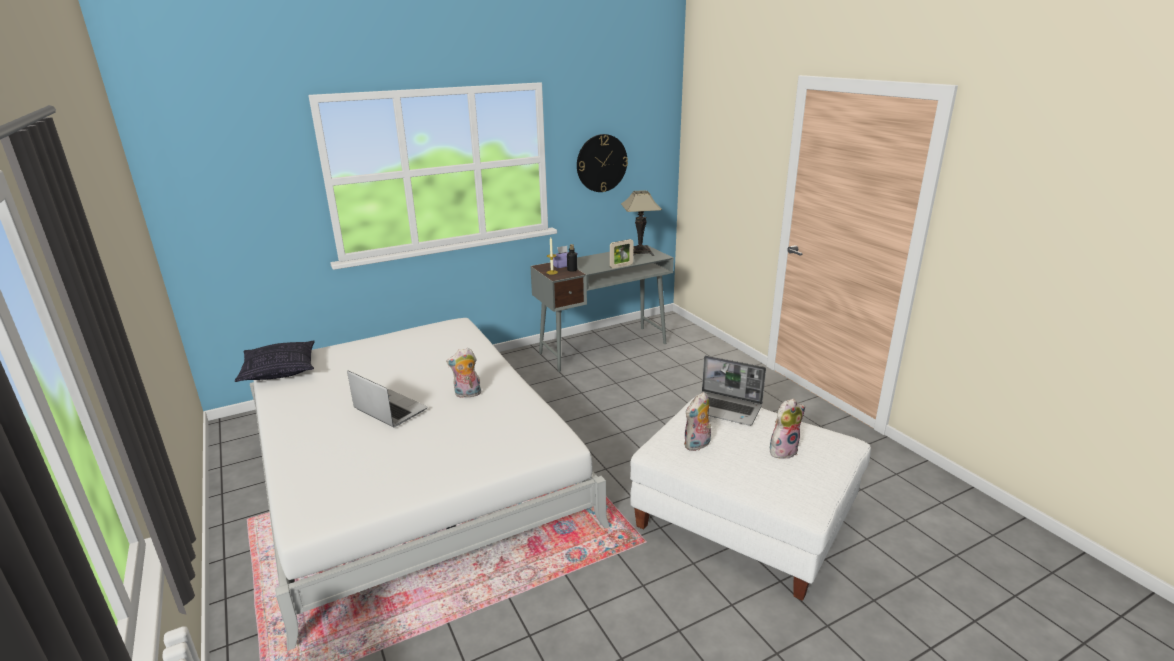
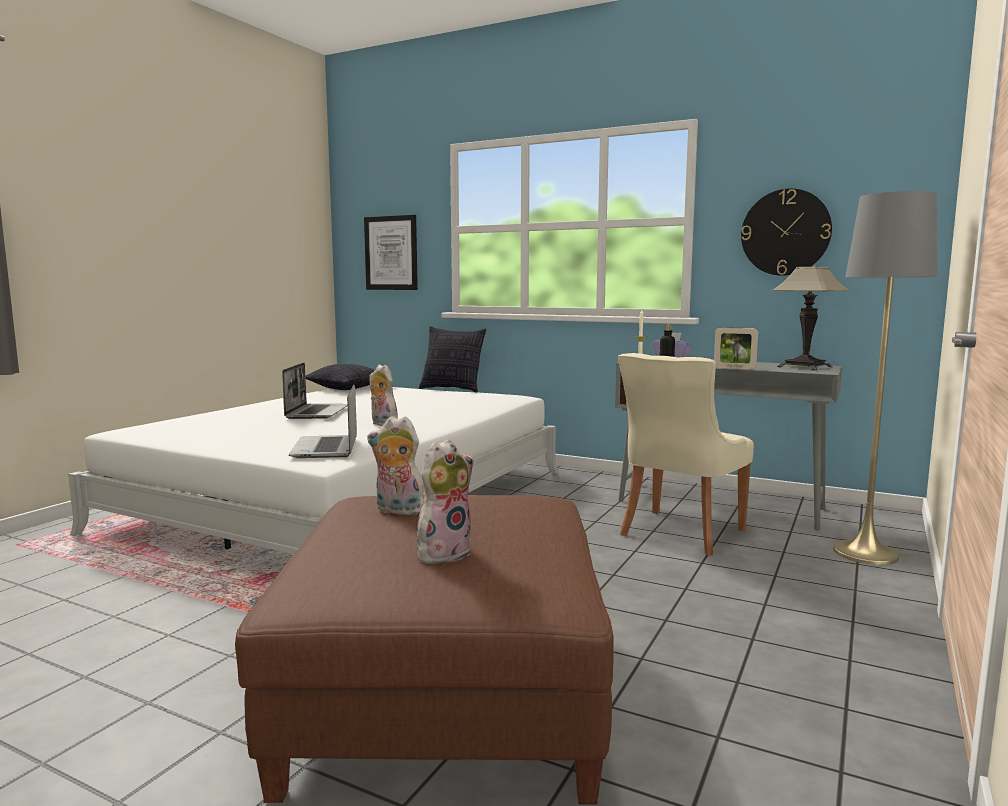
camera: 55 degrees right, 15 degrees down
white ottoman [630,397,871,601] -> brown ottoman [235,495,614,805]
laptop [700,356,766,426] -> laptop moved to [289,385,357,458]
plush toy [770,399,805,459] -> plush toy turned 75 degrees counterclockwise [417,440,473,564]
none -> picture [364,215,418,290]
none -> pillow [419,326,486,392]
none -> beige chair [618,353,754,556]
none -> grey floor lamp [833,191,938,565]

